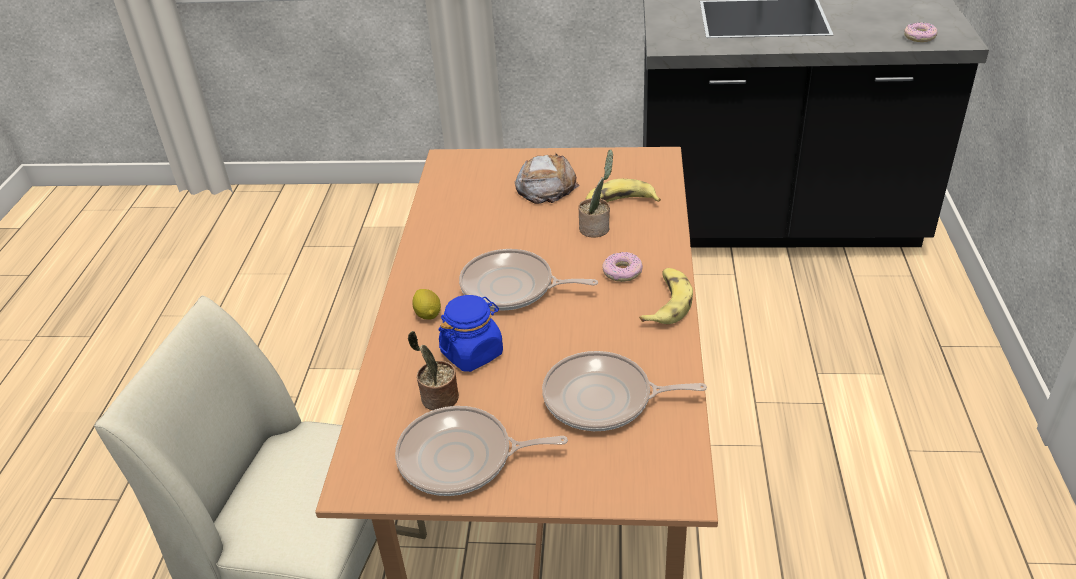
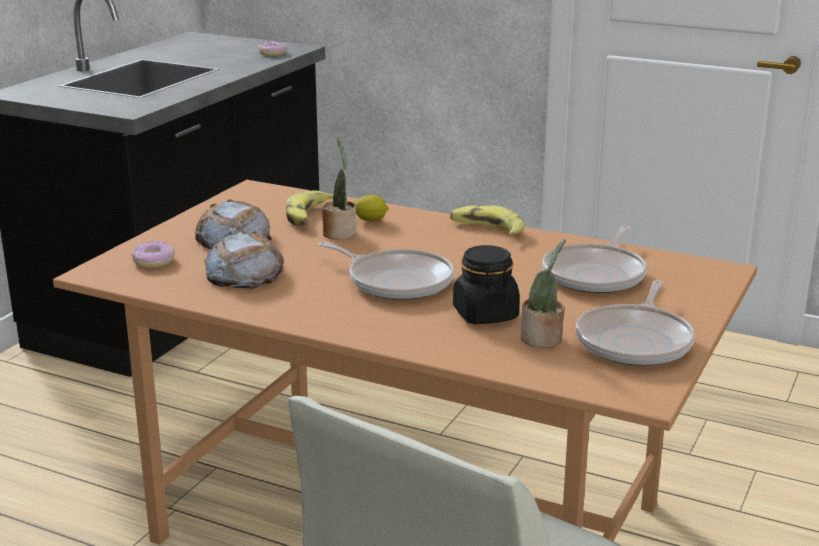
camera: 70 degrees left, 15 degrees down
lemon [412,289,441,320] -> lemon moved to [353,195,389,222]
blue jar [439,295,503,372] -> black jar [453,245,520,324]
frying pan [459,249,598,311] -> frying pan turned 90 degrees counterclockwise [318,242,454,300]
donut [602,252,643,282] -> donut moved to [131,241,175,268]
none -> bread [204,231,284,289]

